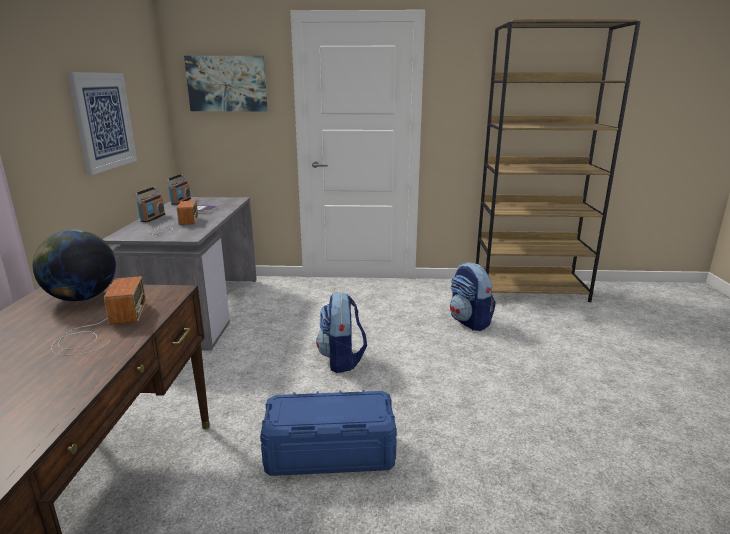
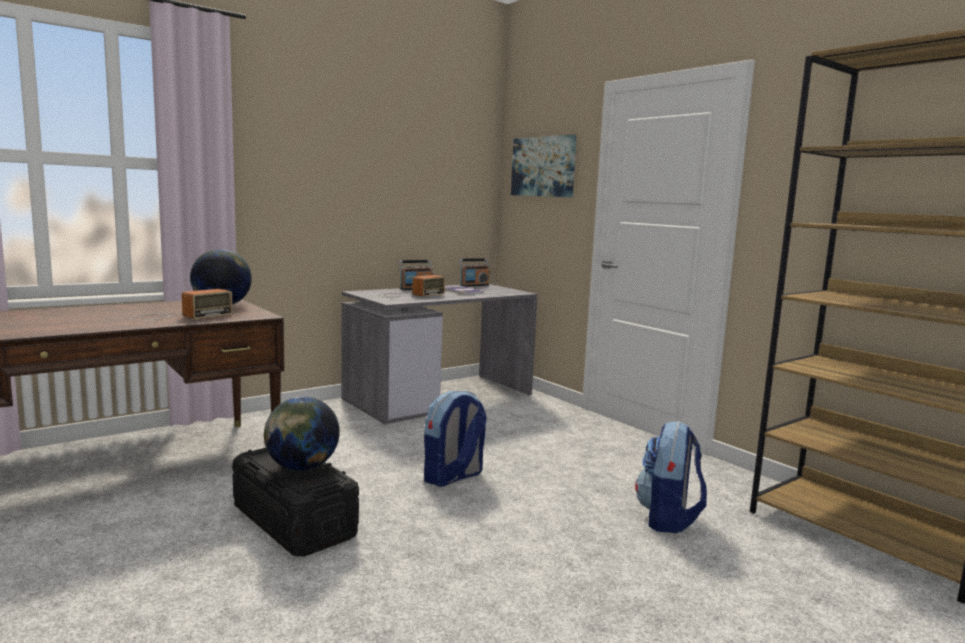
camera: 50 degrees right, 10 degrees down
picture [67,72,137,175] -> none
blue storage box [260,390,397,476] -> black storage box [232,448,359,557]
none -> globe [264,397,340,471]

